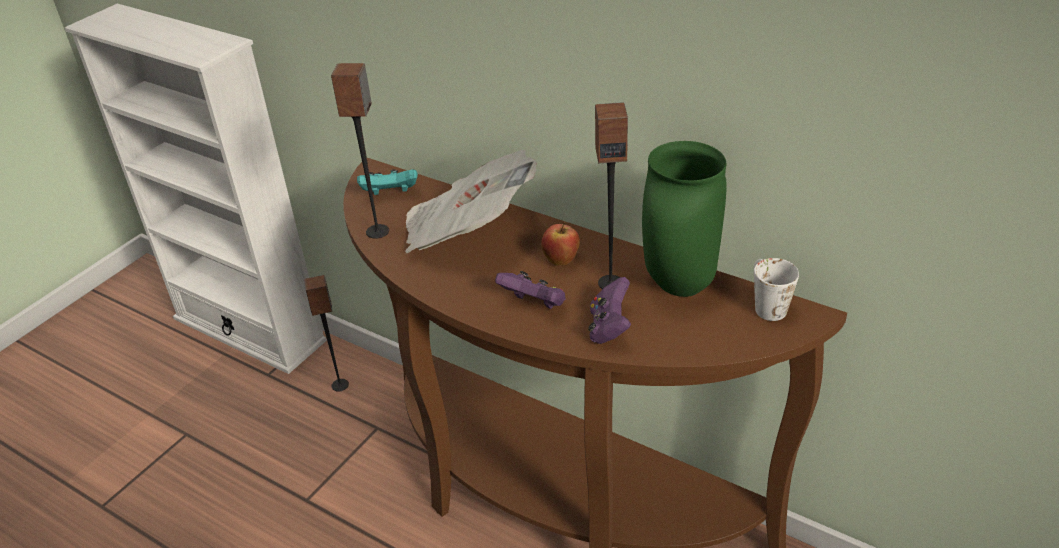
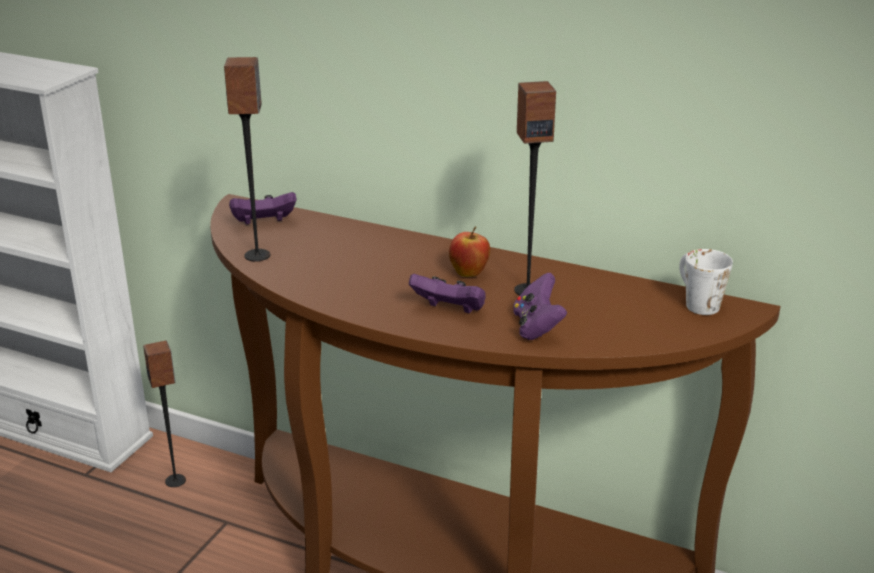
camera: 10 degrees left, 10 degrees down
turquoise game controller [357,169,418,195] -> purple game controller [229,192,297,225]
newspaper [405,150,537,253] -> none
green vase [642,141,727,297] -> none

